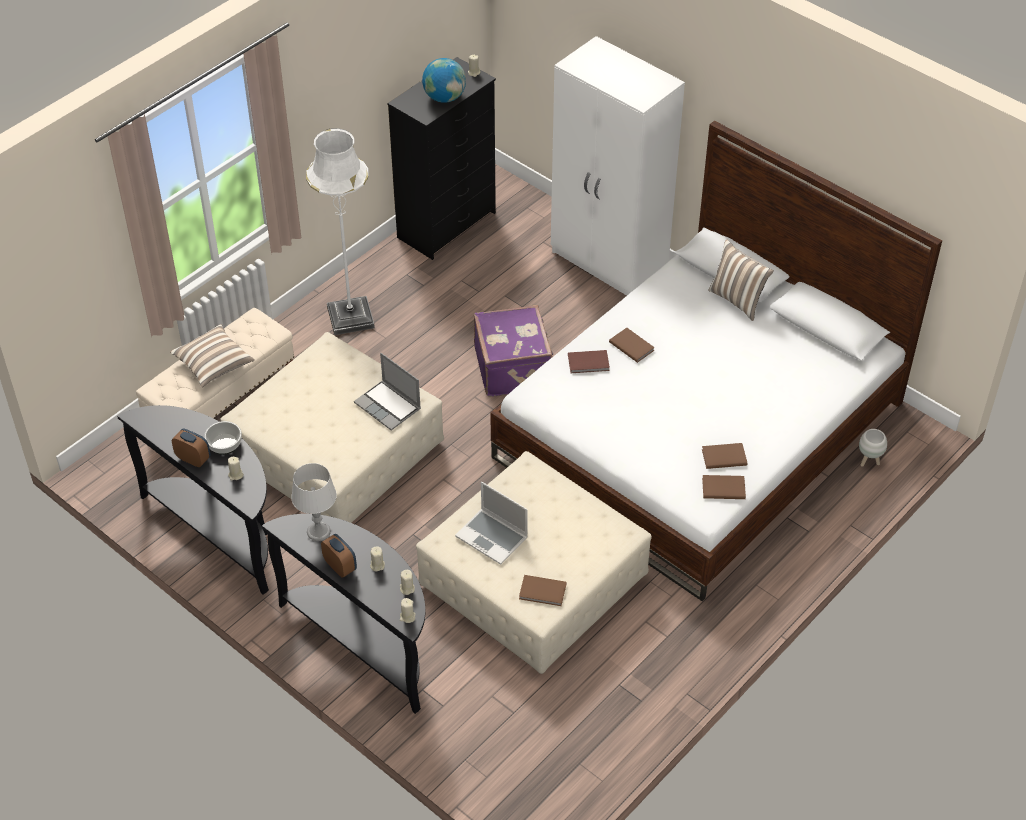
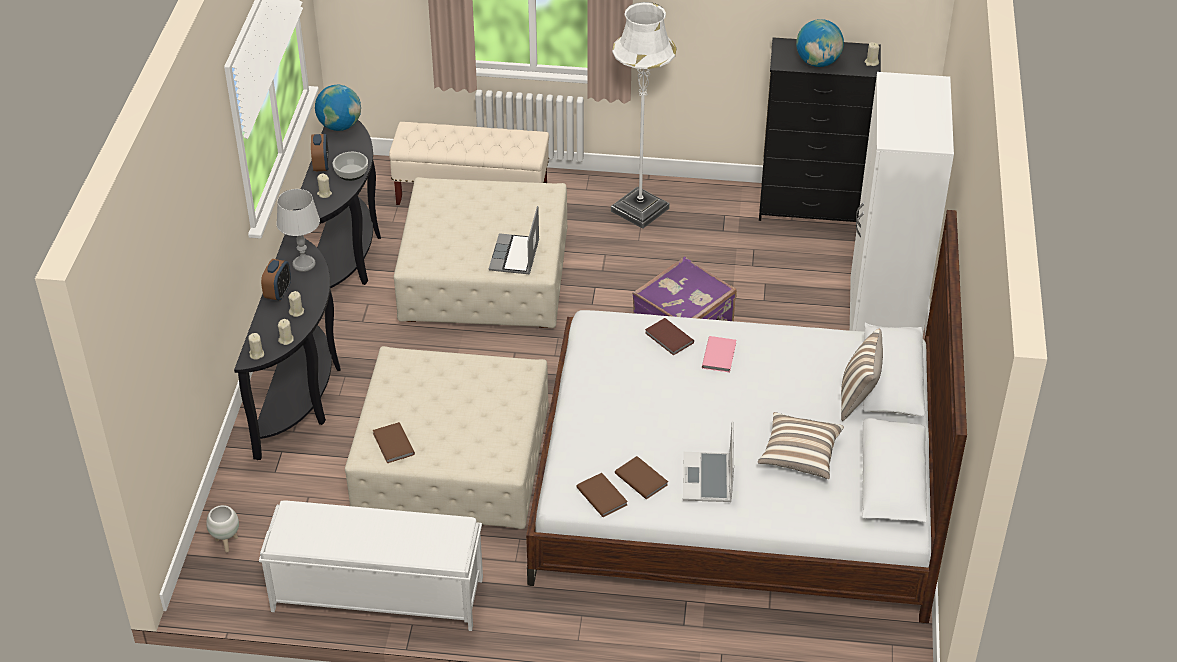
camera: 55 degrees right, 5 degrees down
pillow [170,324,255,387] -> pillow moved to [758,412,844,479]
laptop [455,482,528,565] -> laptop moved to [683,421,734,502]
brown book [609,328,655,363] -> pink book [702,336,736,373]
white planter [859,429,887,466] -> white planter moved to [206,505,239,553]
none -> white bench [259,500,483,631]
none -> globe [315,85,361,131]

